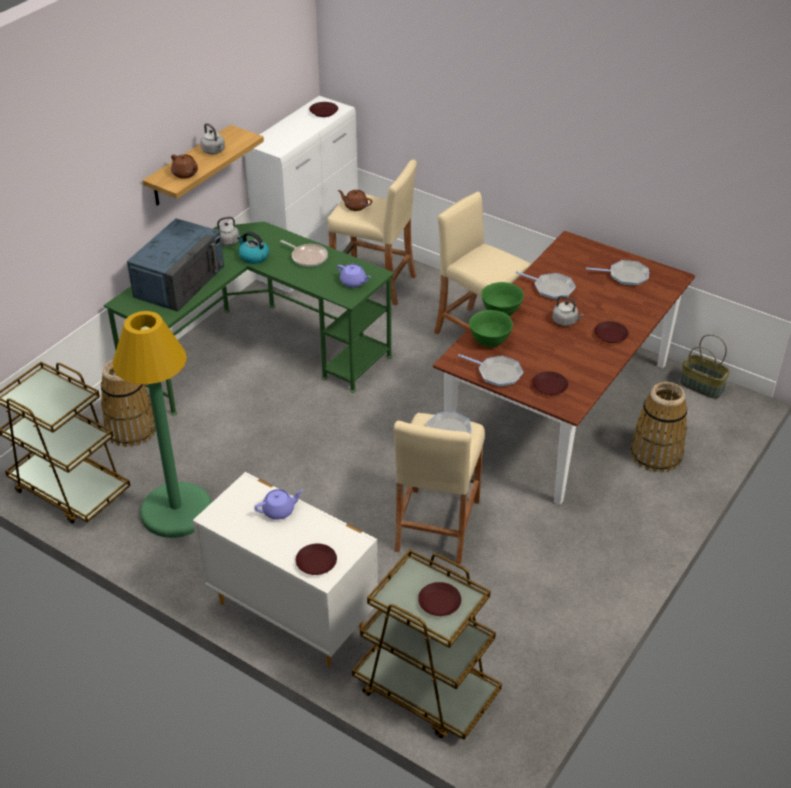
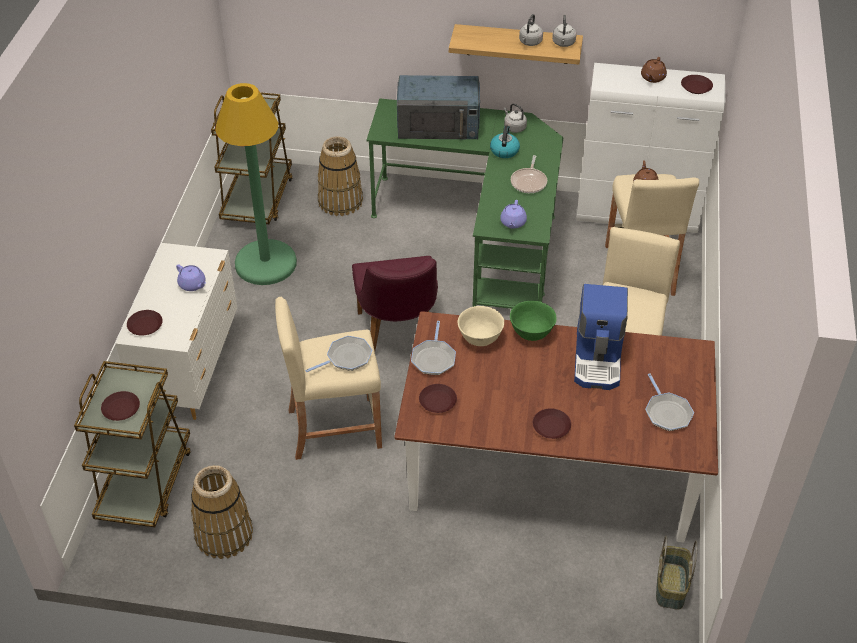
camera: 65 degrees right, 5 degrees up
brown teapot [171,154,198,179] -> brown teapot moved to [641,57,667,83]
green bowl [469,310,513,347] -> beige bowl [458,306,504,346]
frying pan [515,271,576,300] -> coffee machine [574,284,628,390]
grey kettle [552,295,584,326] -> grey kettle moved to [552,15,576,47]
basket [630,382,687,473] -> basket moved to [191,465,253,559]
none -> purple chair [352,256,438,350]

